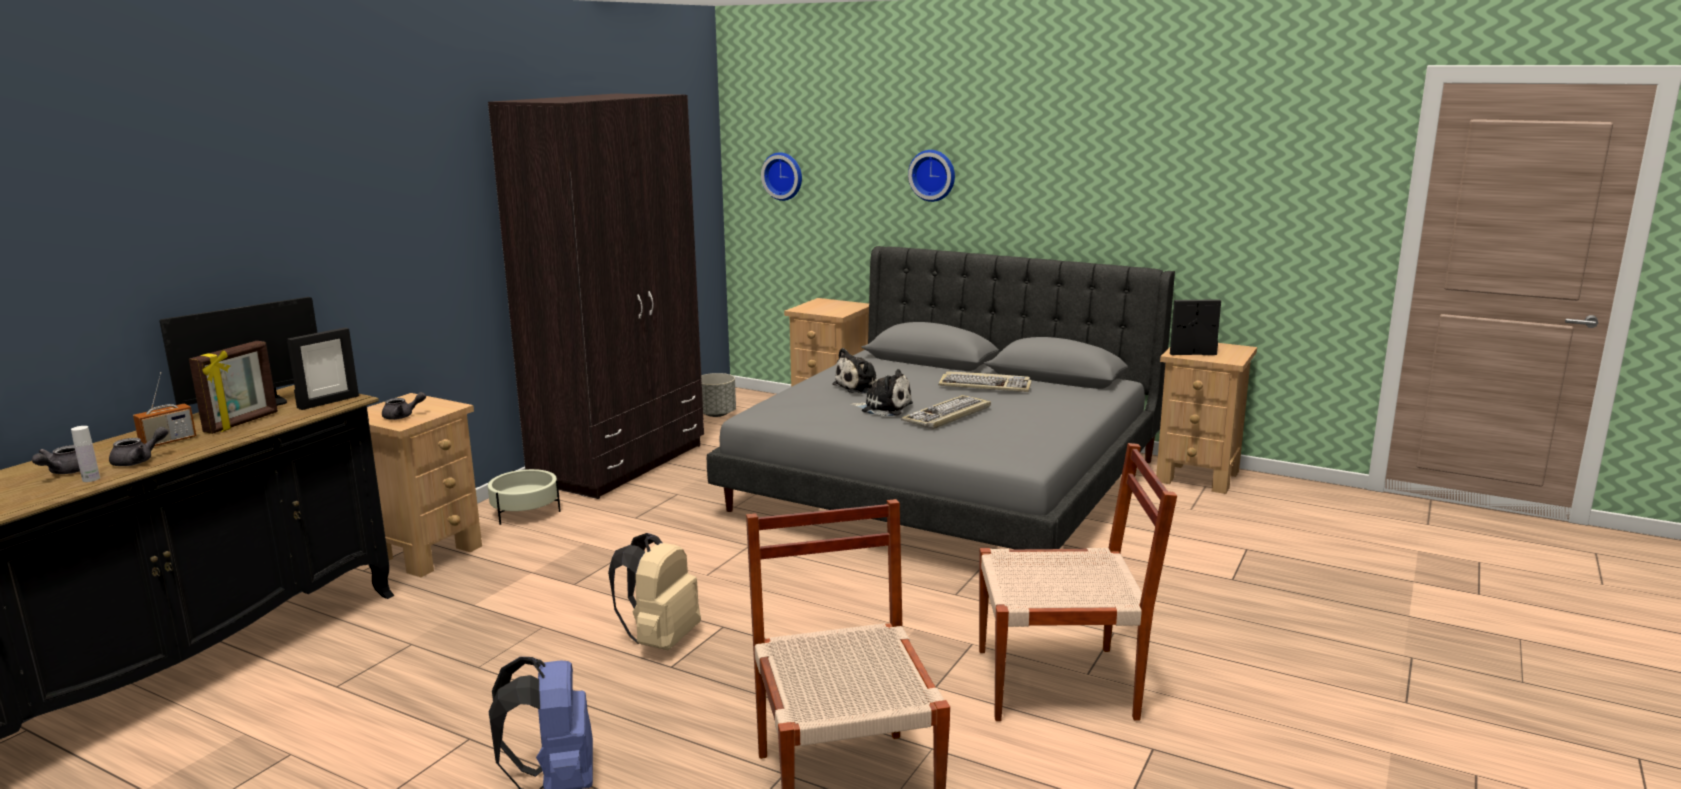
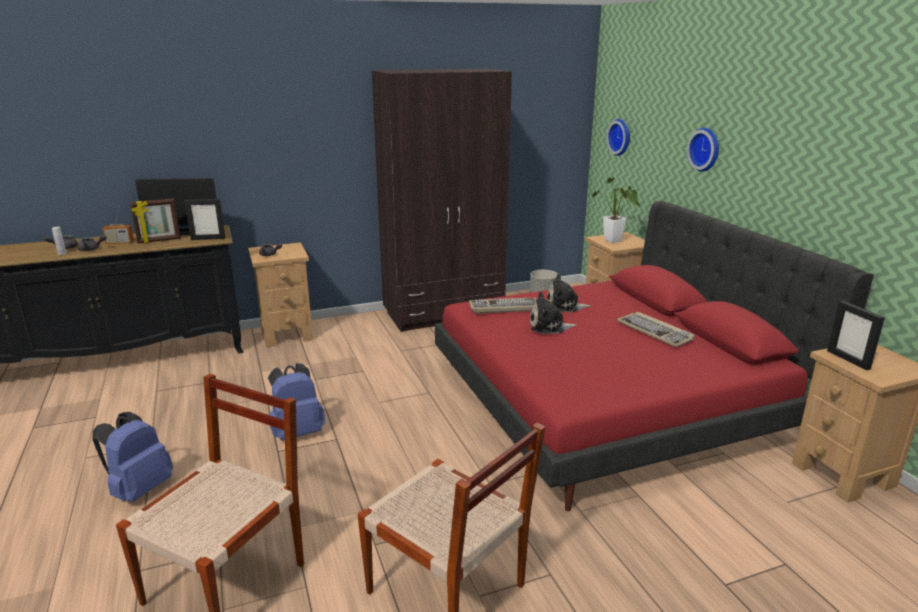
camera: 40 degrees right, 5 degrees up
beige planter [488,469,561,525] -> none
beige backpack [608,533,701,650] -> blue backpack [268,363,325,441]
grey bed [707,246,1175,549] -> red bed [435,201,874,511]
plush toy [852,369,913,416] -> plush toy turned 120 degrees clockwise [530,292,577,334]
keyboard [901,395,991,430] -> keyboard moved to [469,298,537,314]
picture frame [1170,299,1221,355] -> picture frame turned 150 degrees counterclockwise [827,301,885,370]
none -> potted plant [592,177,641,243]

